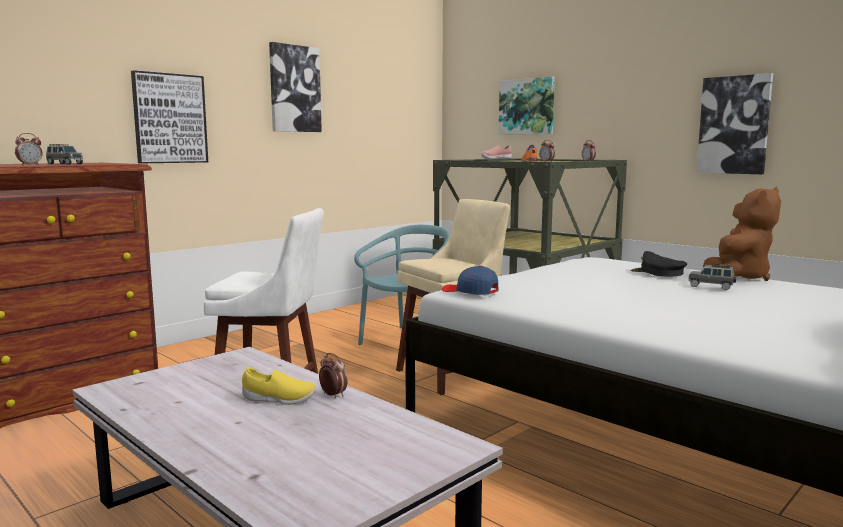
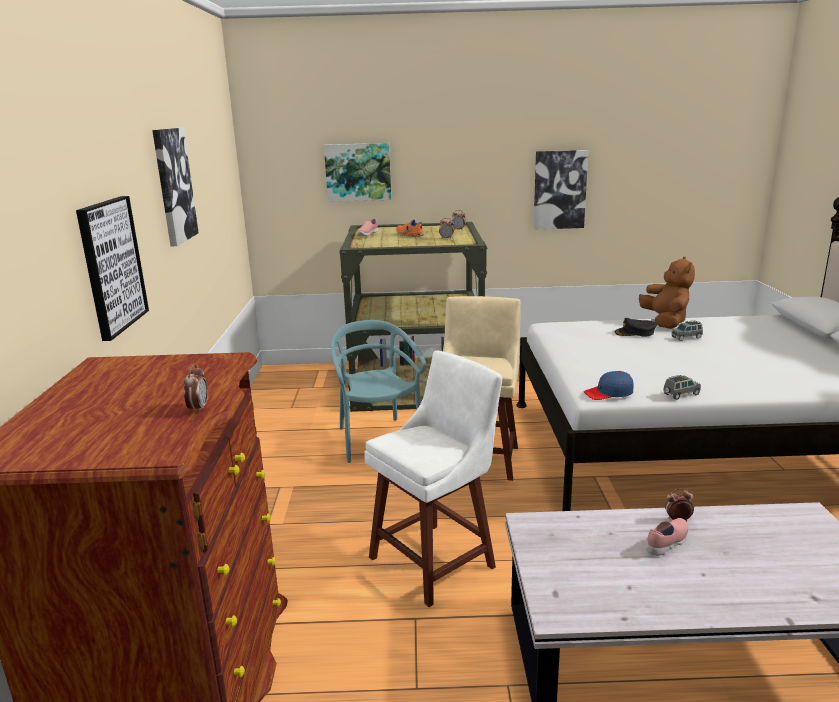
camera: 45 degrees left, 10 degrees up
grey toy car [46,144,83,165] -> grey toy car moved to [663,375,701,400]
yellow shoe [242,367,316,405] -> pink shoe [646,518,688,556]

